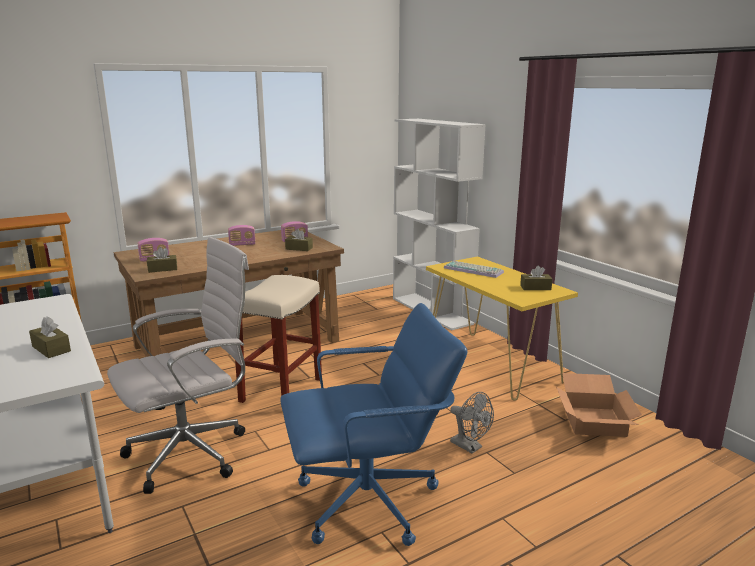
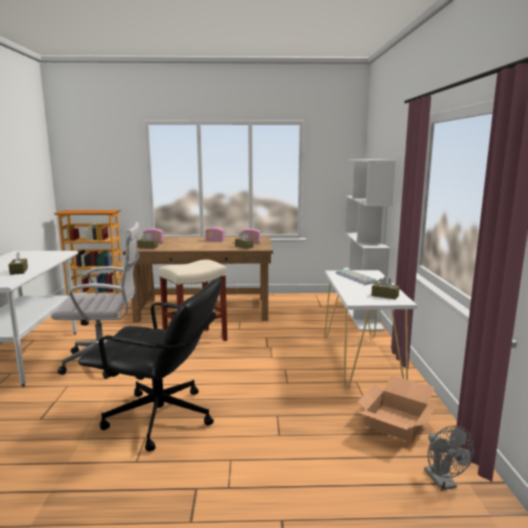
camera: 30 degrees right, 5 degrees down
blue office chair [280,303,467,546] -> black office chair [78,278,222,452]
yellow console table [426,256,578,401] -> white console table [324,270,417,389]
grey fan [450,392,494,454] -> grey fan moved to [424,426,474,491]

